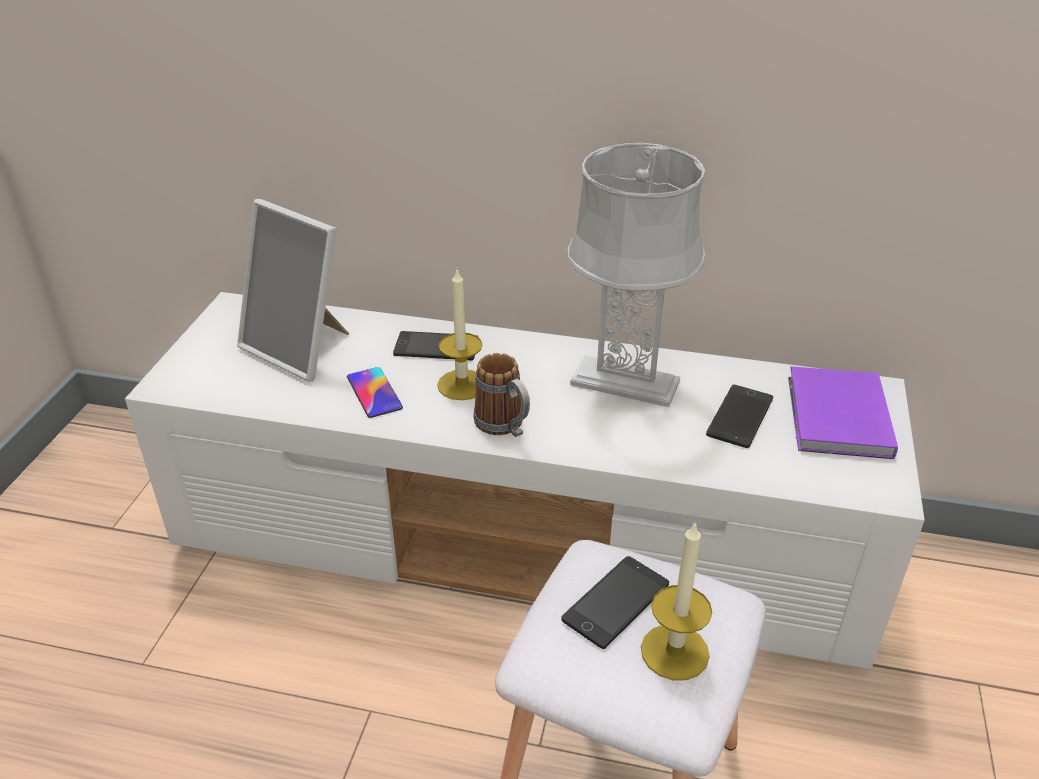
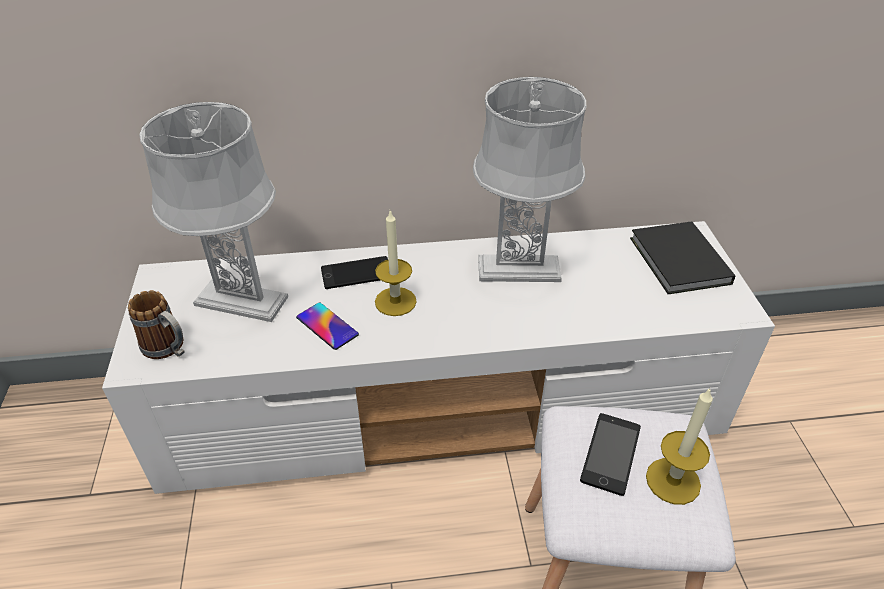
camera: 20 degrees left, 5 degrees up
picture frame [237,199,349,382] -> grey table lamp [139,102,288,322]
mug [473,353,530,437] -> mug moved to [128,290,185,359]
phone [706,385,773,448] -> none
purple book [788,366,898,459] -> black book [630,221,736,294]

